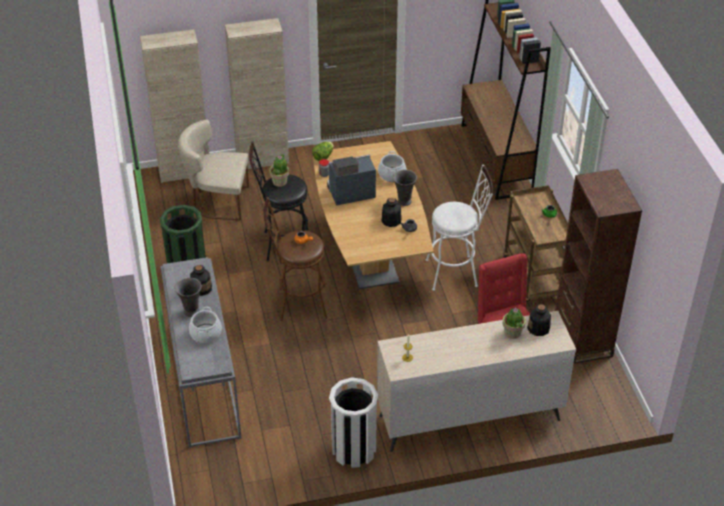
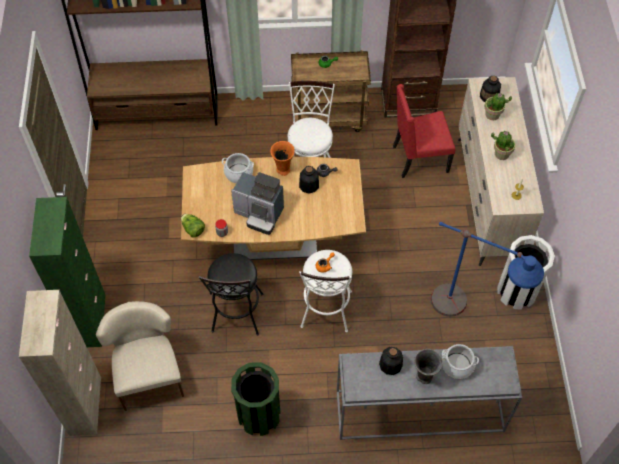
camera: 80 degrees left, 15 degrees up
beige chair [178,119,249,220] -> beige chair turned 150 degrees clockwise [96,301,184,411]
beige cabinet [225,18,289,169] -> green cabinet [29,197,106,347]
brown stool [264,197,327,321] -> white stool [299,250,352,333]
potted plant [269,153,289,187] -> potted plant moved to [491,131,515,160]
coffee machine [327,155,376,206] -> coffee machine turned 60 degrees counterclockwise [231,172,284,235]
grey vase [393,170,417,206] -> orange vase [270,141,295,176]
none -> blue floor lamp [431,222,544,317]

